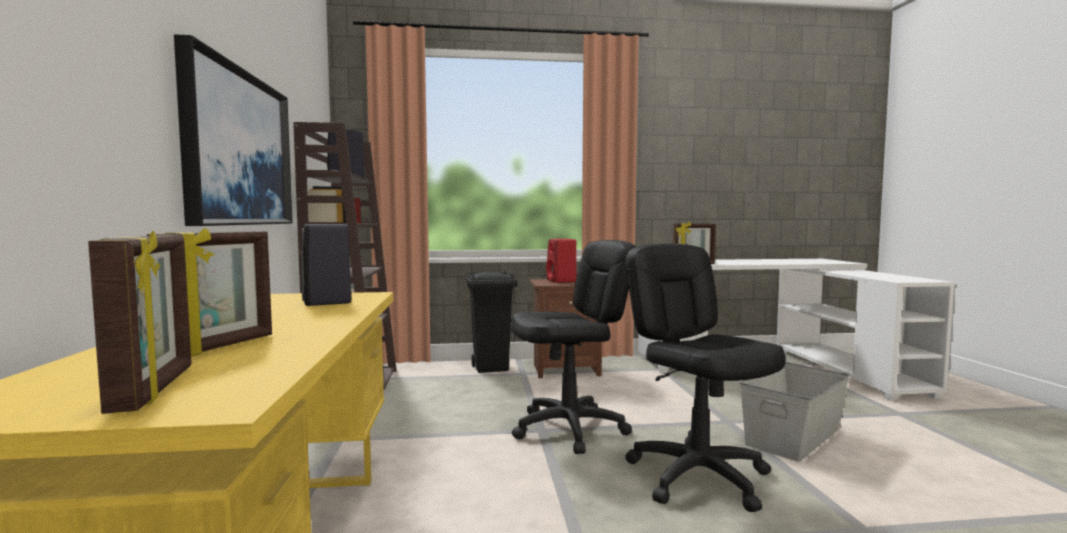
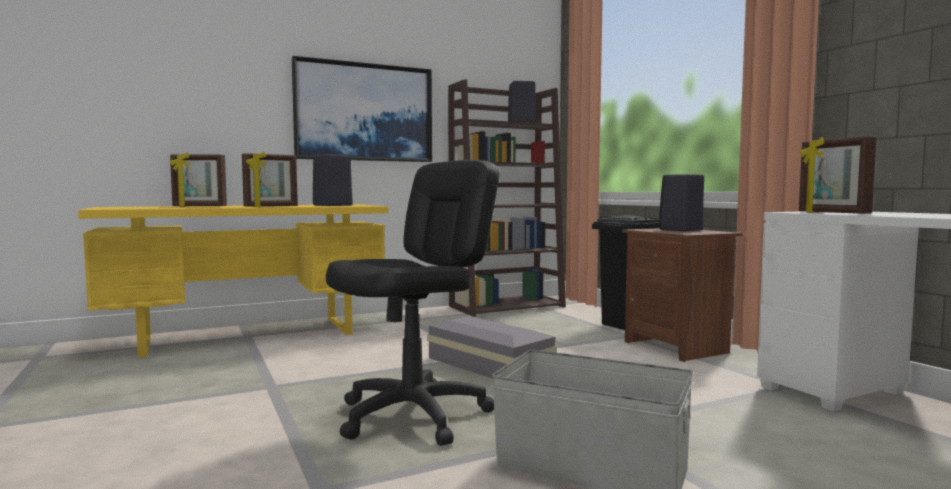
camera: 70 degrees right, 0 degrees up
picture frame [88,231,191,414] -> picture frame moved to [242,152,298,207]
black office chair [510,240,636,454] -> grey storage box [427,316,557,379]
red speaker [546,239,577,283] -> black speaker [659,174,704,231]

